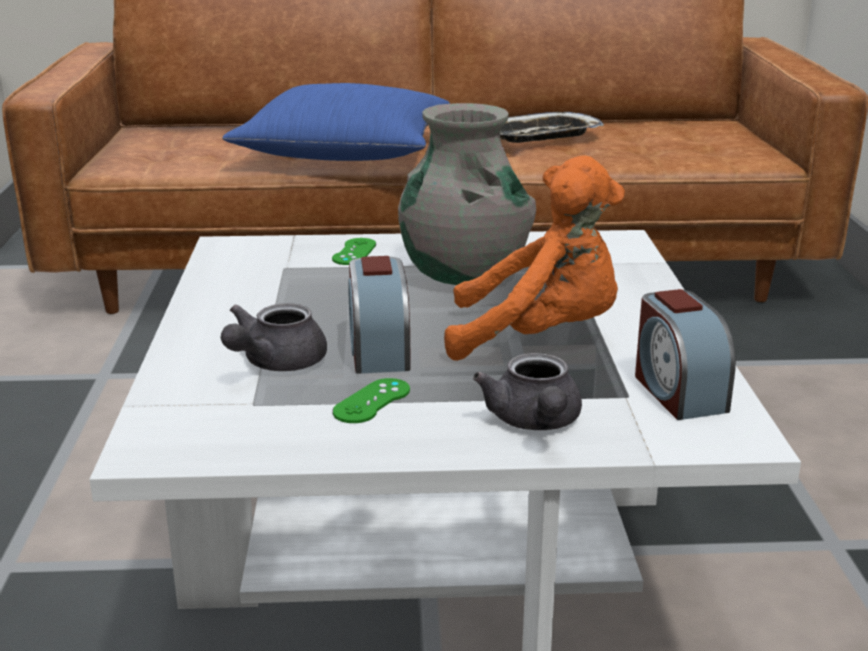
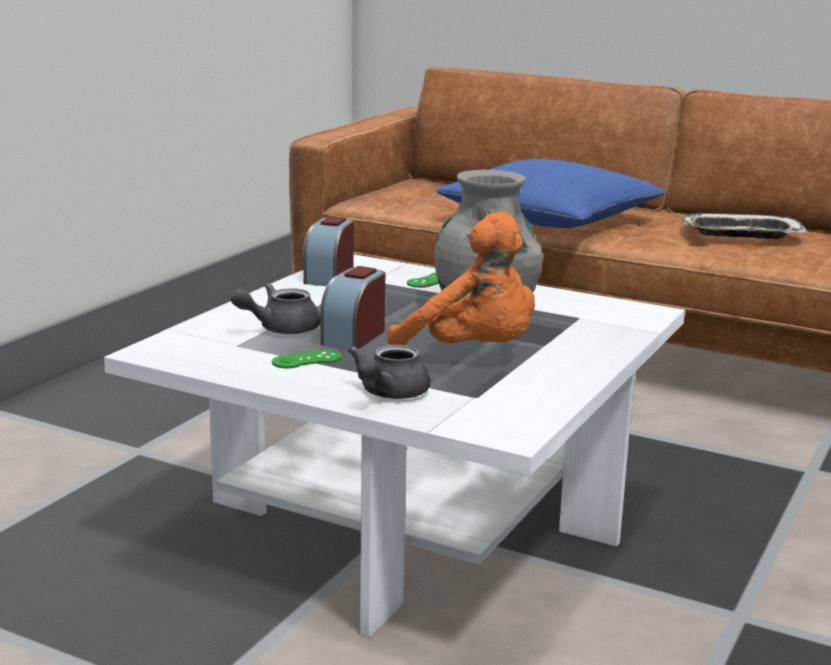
camera: 30 degrees right, 5 degrees down
alarm clock [635,289,736,420] -> alarm clock moved to [303,216,354,286]

